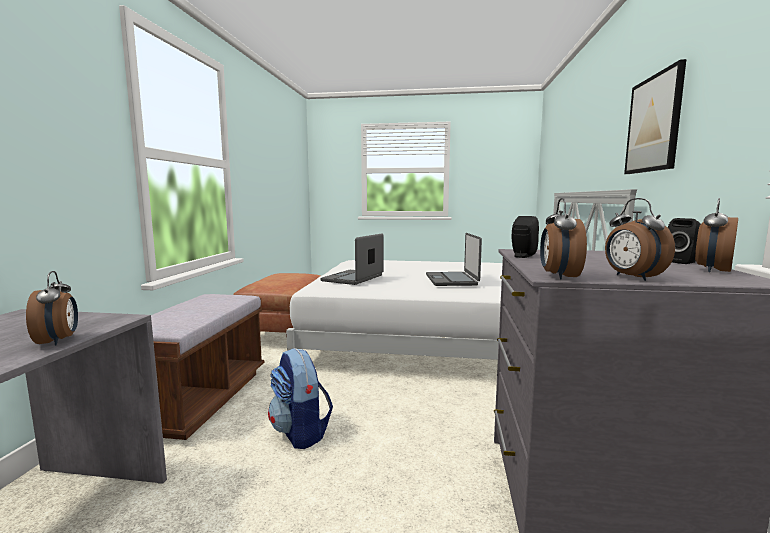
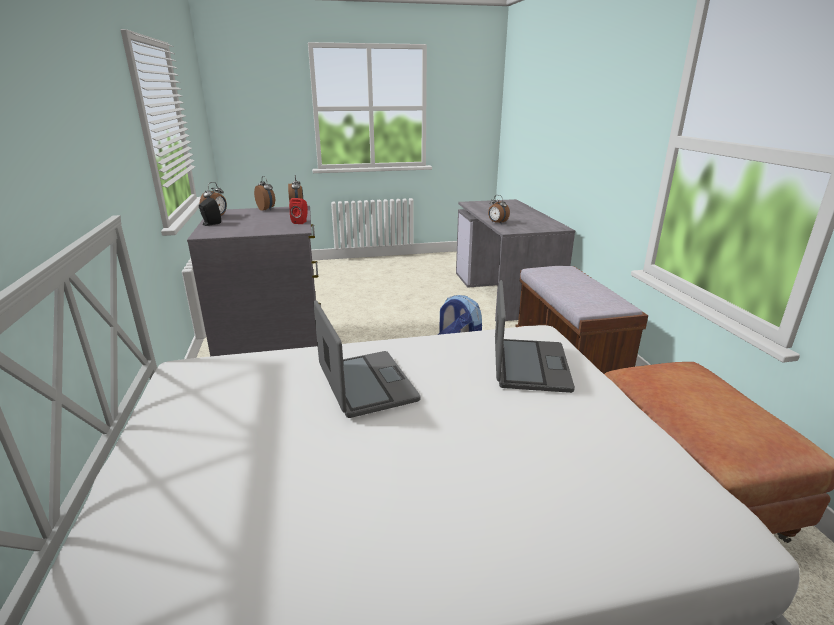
camera: 160 degrees right, 15 degrees up
black speaker [512,216,539,258] -> red speaker [289,198,308,224]
picture [624,59,686,174] -> none

